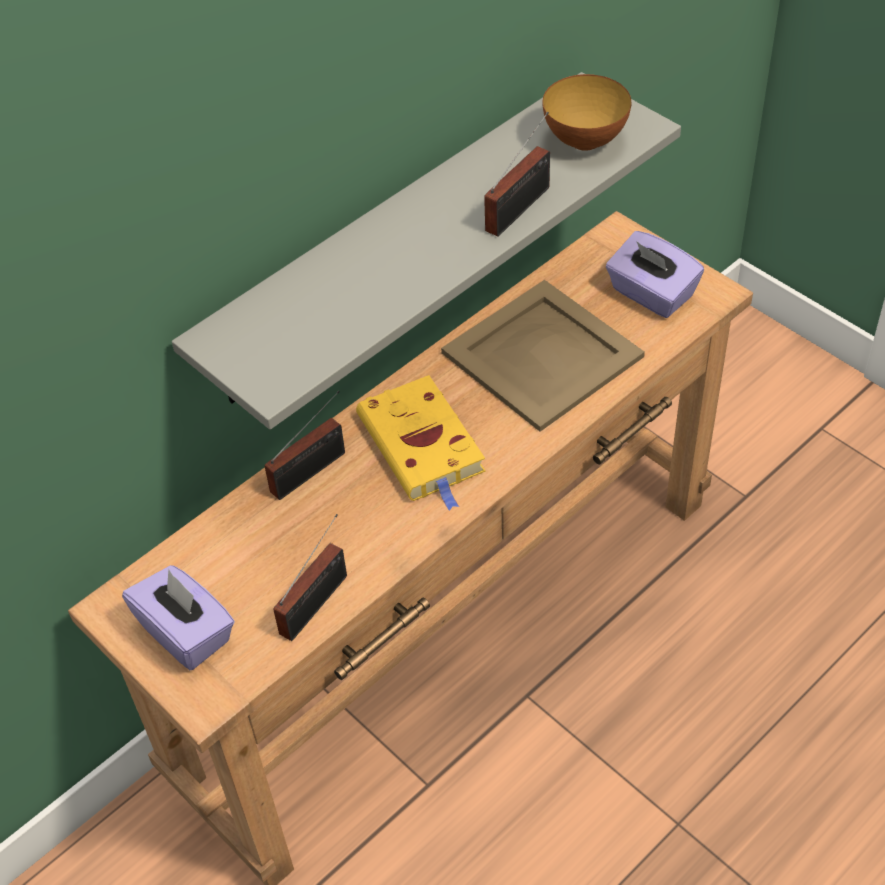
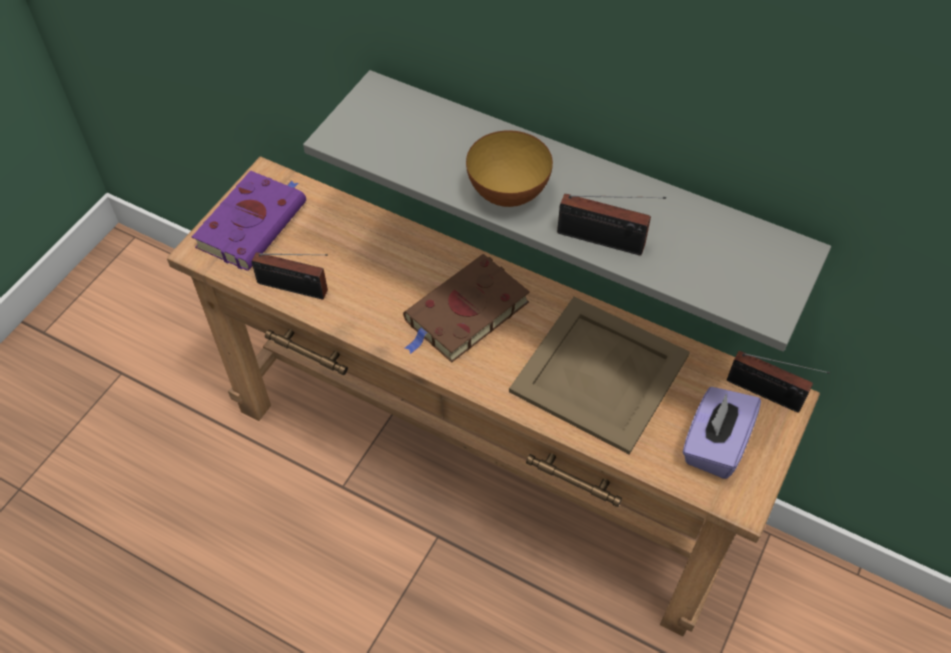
camera: 70 degrees right, 5 degrees up
purple tissue box [122,565,235,670] -> purple book [192,170,306,271]
radio [265,391,345,500] -> radio moved to [727,351,830,413]
yellow book [356,375,485,511] -> brown book [403,254,530,363]
bowl [543,74,631,151] -> bowl moved to [466,130,553,207]

